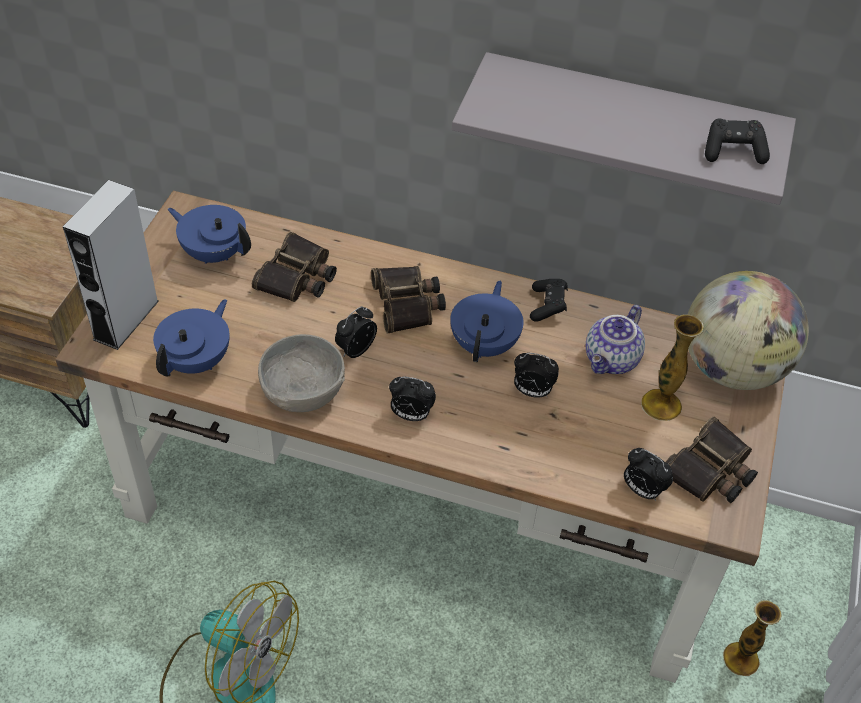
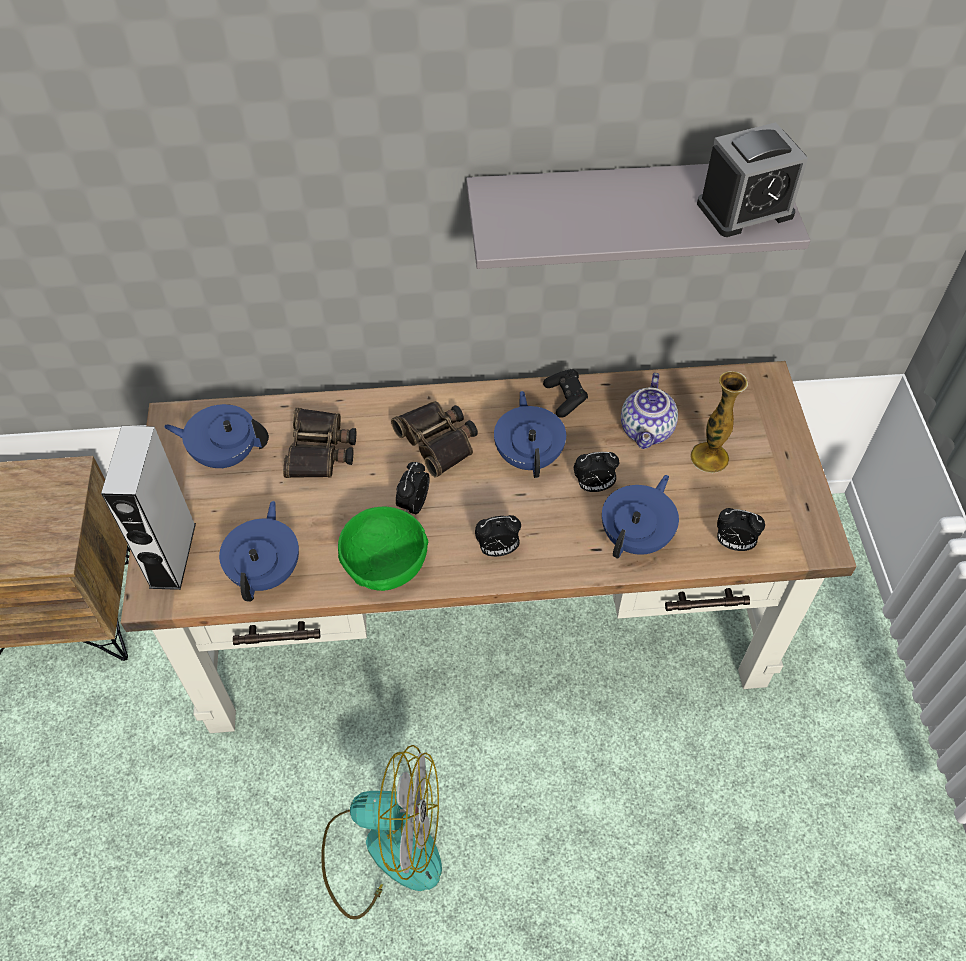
camera: 20 degrees left, 5 degrees up
grey bowl [258,334,345,412] -> green bowl [338,507,428,591]
binoculars [665,416,758,503] -> none
globe [687,271,809,390] -> none
black game controller [705,119,770,164] -> alarm clock [697,122,808,237]
vase [723,600,781,676] -> none
none -> blue teapot [602,475,679,559]

